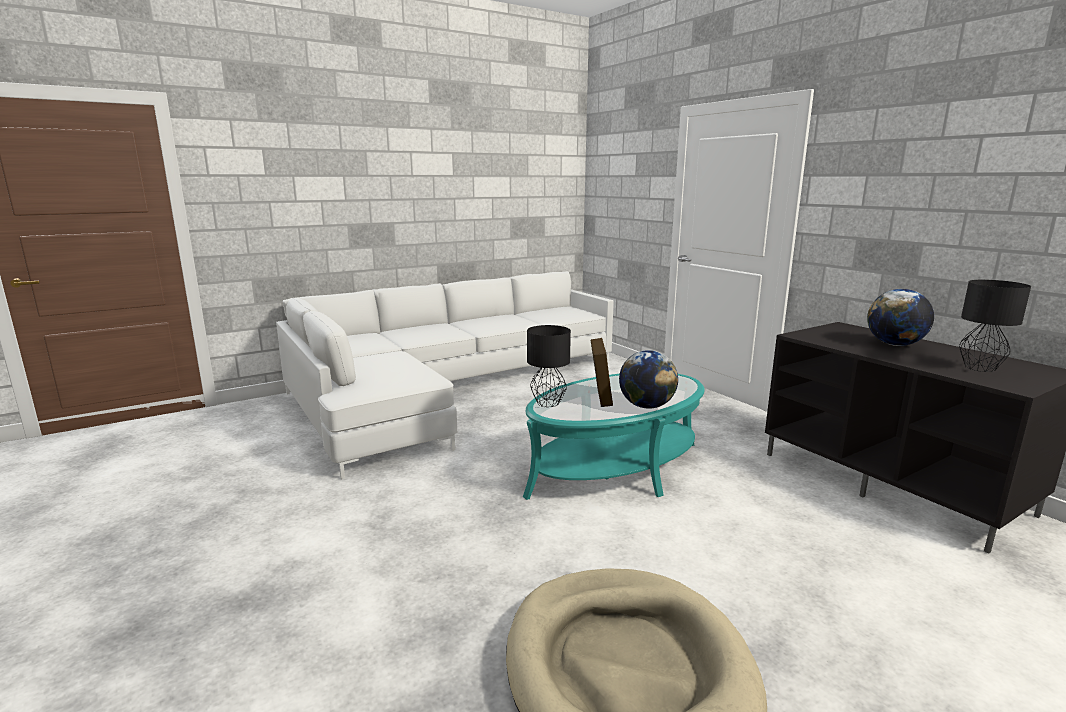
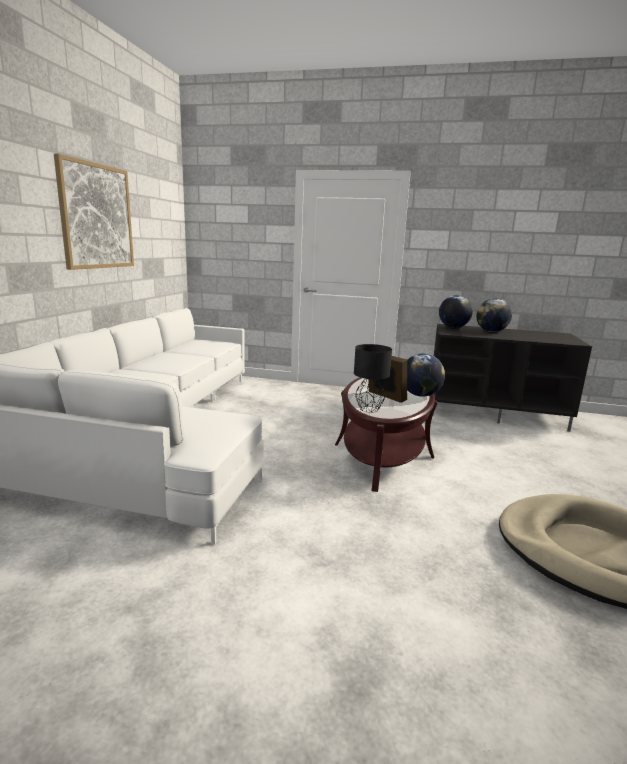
camera: 45 degrees left, 0 degrees up
turquoise coffee table [523,374,705,500] -> brown coffee table [335,377,437,492]
black table lamp [959,280,1031,372] -> none
none -> picture [54,153,134,270]
none -> globe [439,295,473,328]

